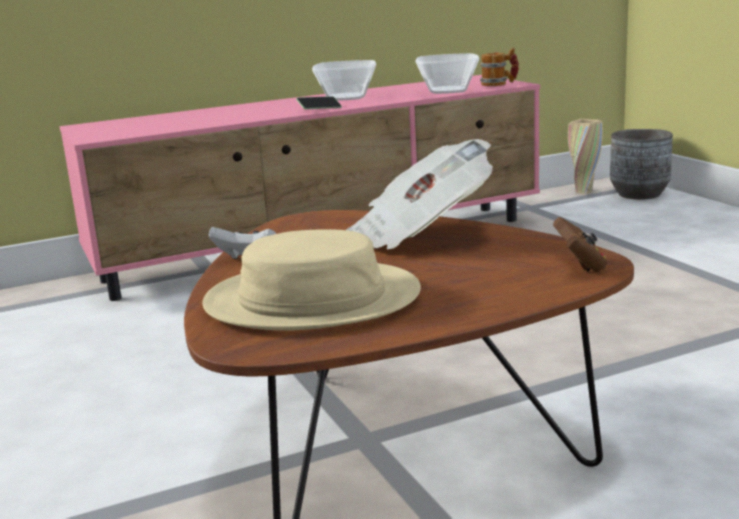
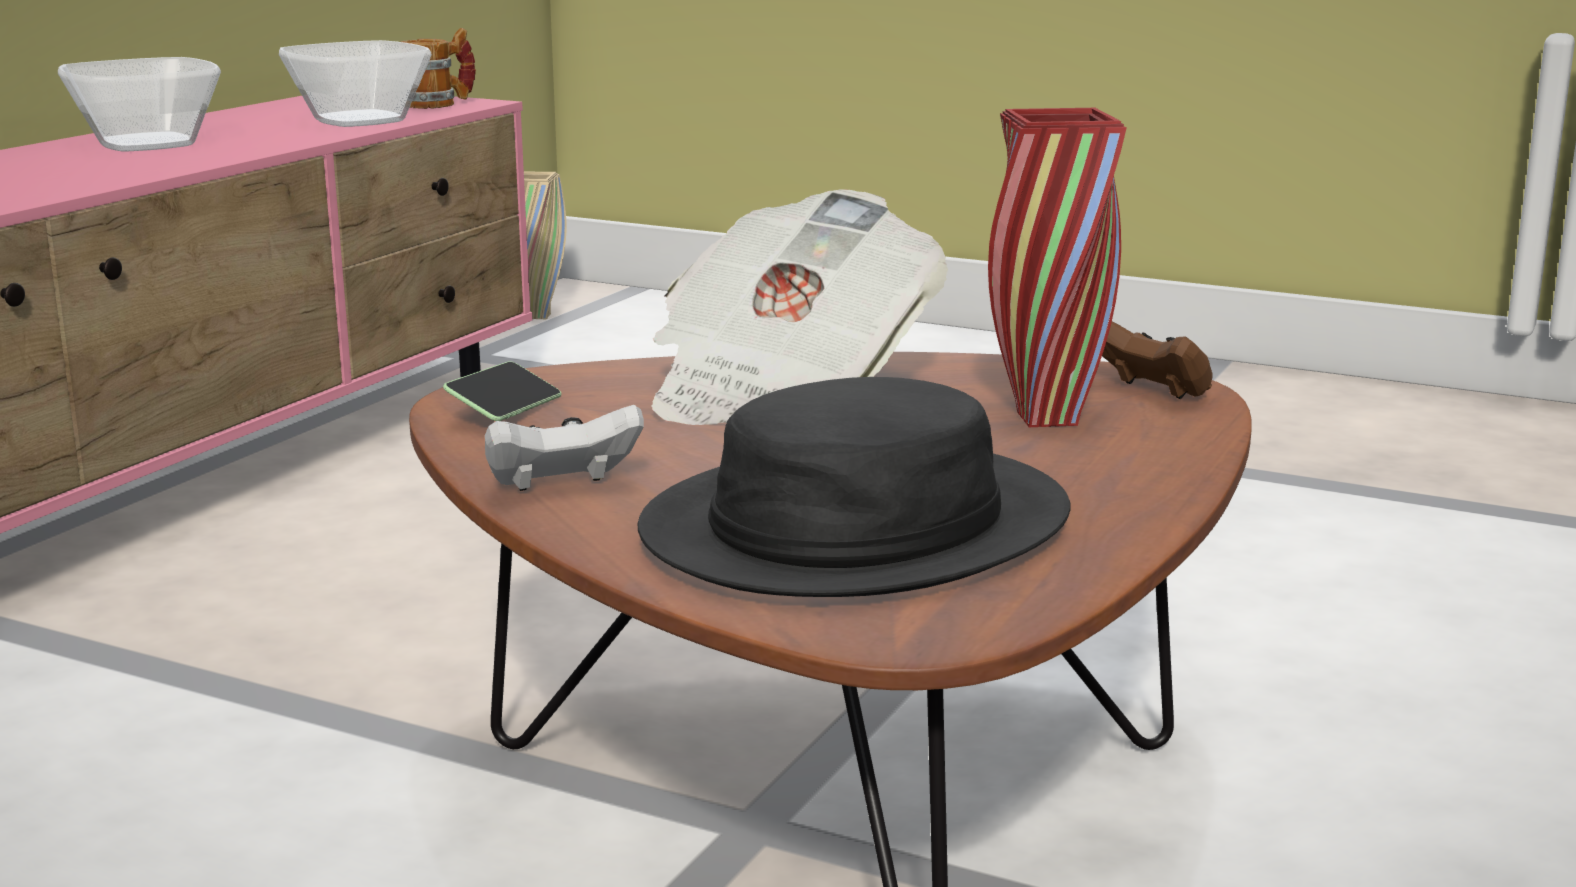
camera: 40 degrees left, 0 degrees up
beige hat [202,229,421,331] -> black hat [638,377,1071,597]
phone [296,96,342,109] -> phone moved to [443,361,562,421]
grey planter [610,129,673,199] -> none
none -> red vase [988,108,1127,427]

